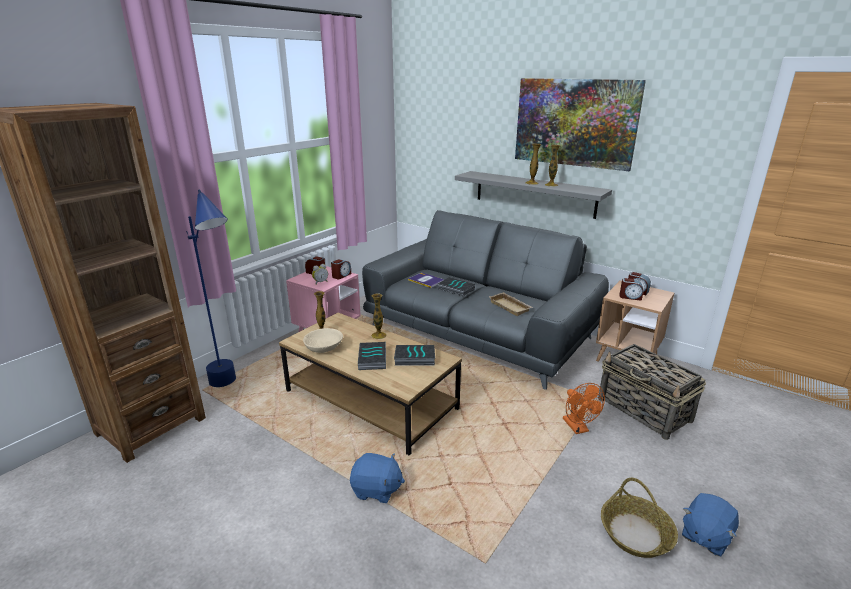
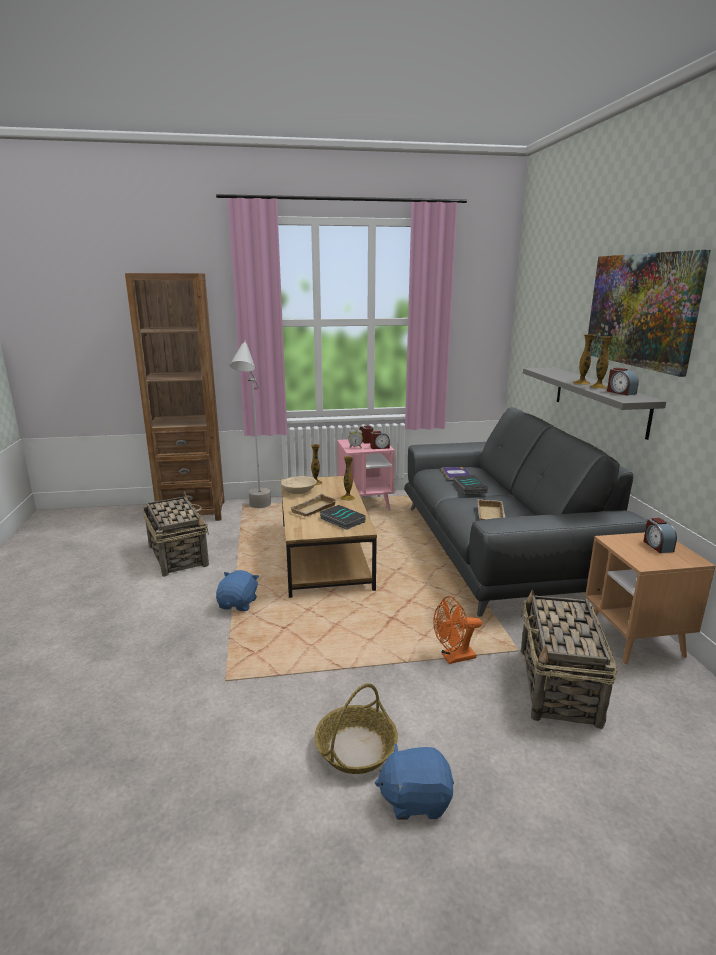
camera: 45 degrees right, 5 degrees down
blue floor lamp [186,189,236,387] -> grey floor lamp [230,340,271,508]
blue plush toy [350,453,405,503] -> blue plush toy turned 135 degrees counterclockwise [216,570,259,611]
book [358,342,386,370] -> beige tray [290,494,338,517]
orange fan [563,383,605,434] -> orange fan turned 45 degrees clockwise [434,596,482,664]
alarm clock [619,278,643,301] -> alarm clock moved to [607,368,639,396]
none -> basket [143,492,209,577]

